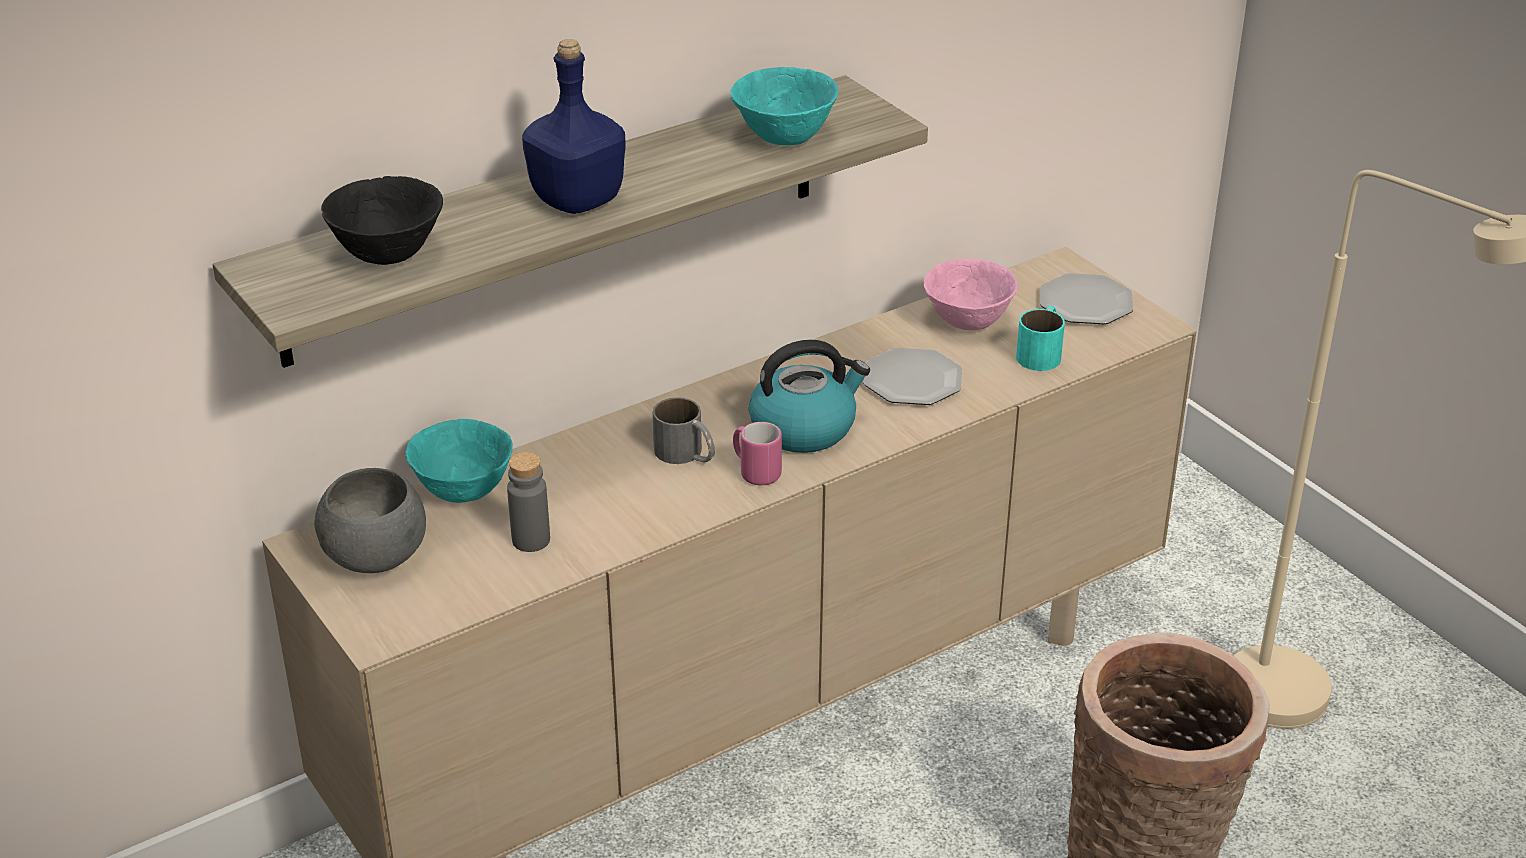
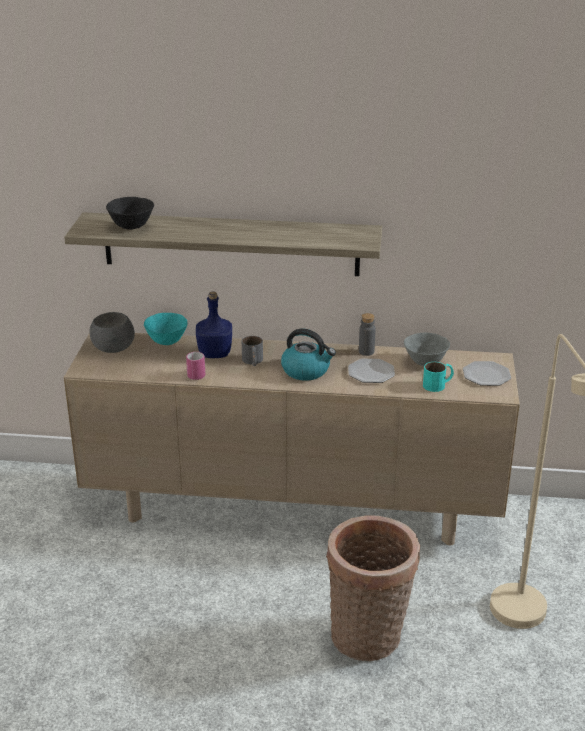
camera: 40 degrees right, 5 degrees down
grey bottle [507,452,550,552] -> grey bottle moved to [359,313,376,356]
blue bottle [522,39,626,214] -> blue bottle moved to [196,291,232,358]
turquoise bowl [730,67,838,145] -> none
pink mug [733,422,782,485] -> pink mug moved to [186,352,205,380]
pink bowl [924,259,1018,330] -> grey bowl [404,332,450,366]

